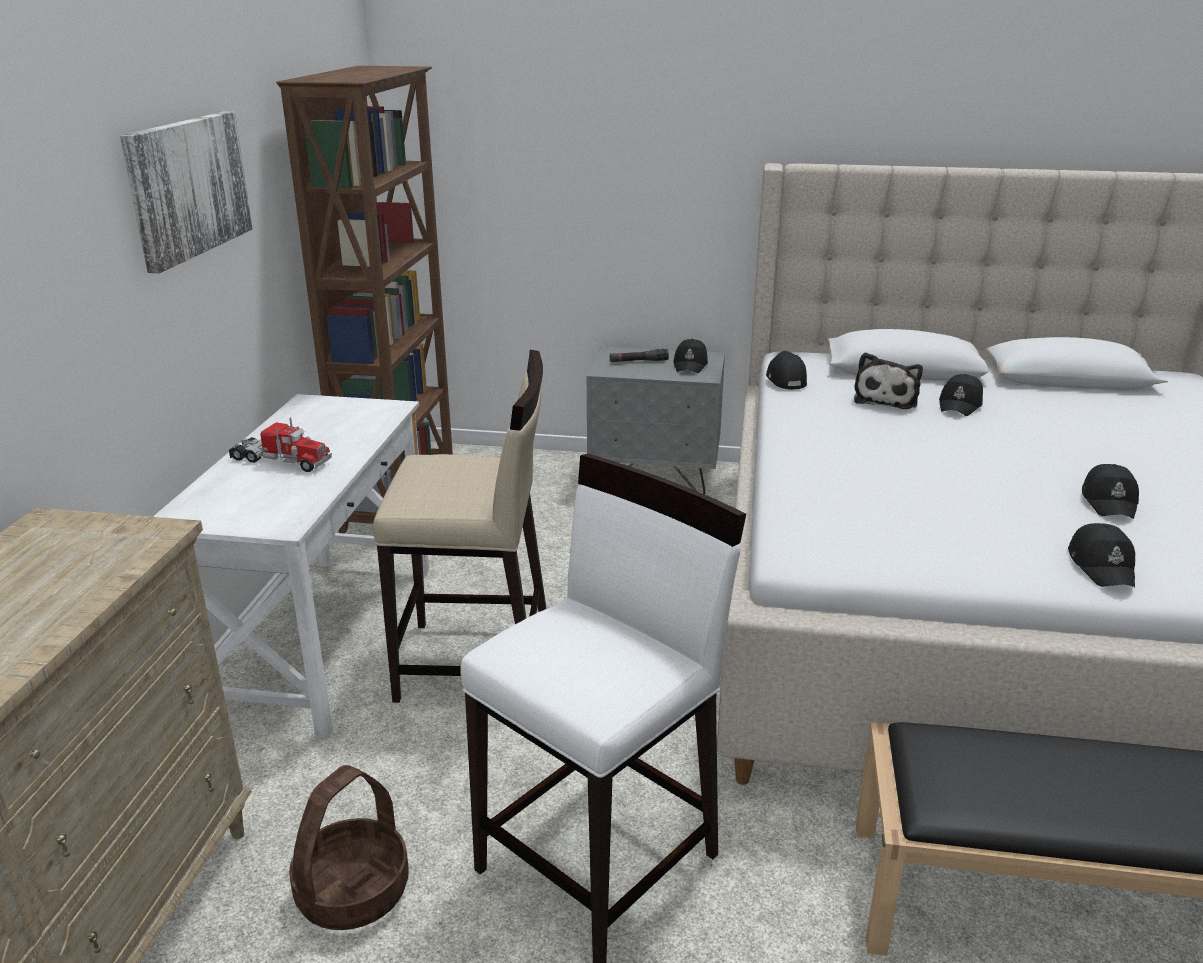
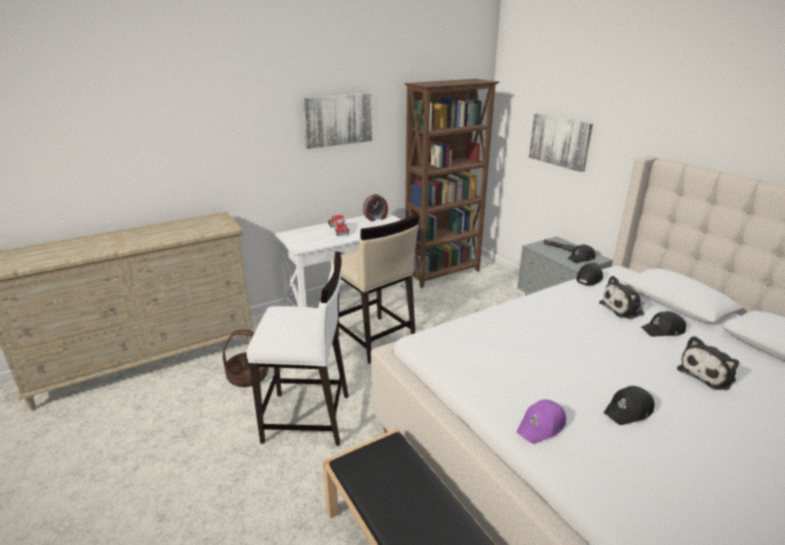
camera: 50 degrees right, 0 degrees up
black cap [1068,523,1135,587] -> purple cap [516,400,566,444]
none -> alarm clock [363,194,388,221]
none -> picture [529,114,593,172]
none -> plush toy [677,336,739,390]

